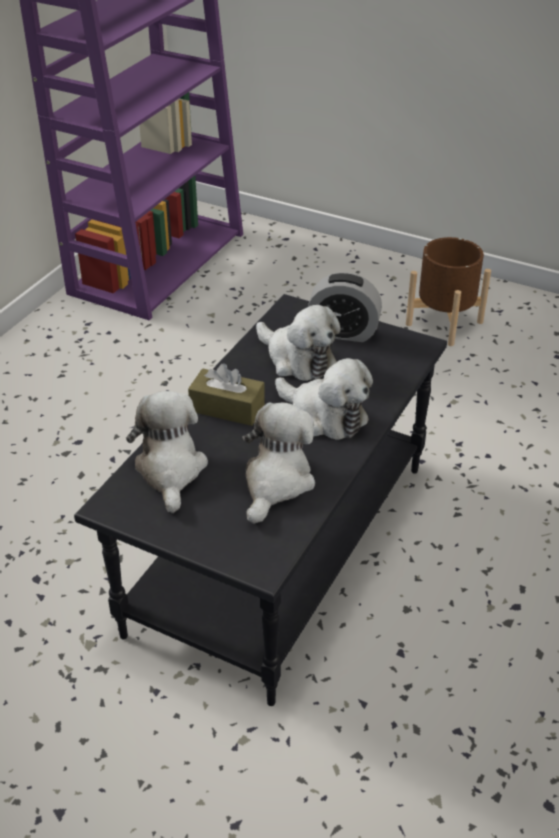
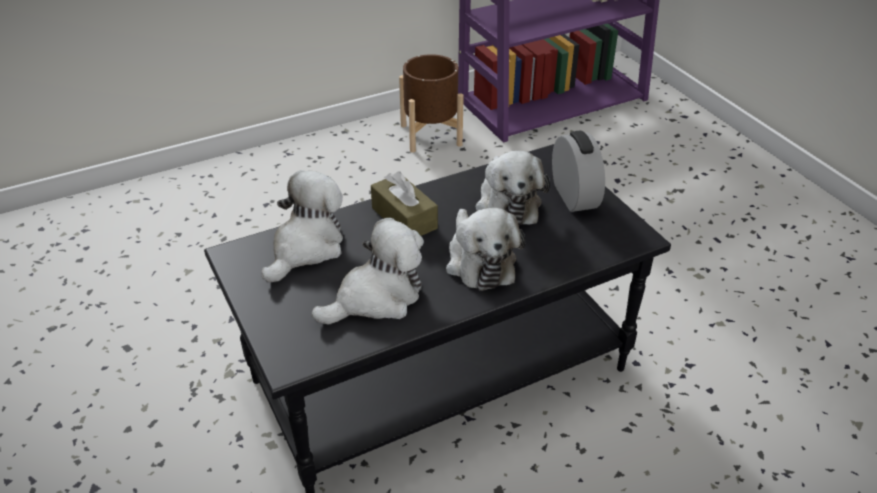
camera: 35 degrees right, 0 degrees up
alarm clock [308,272,382,342] -> alarm clock turned 150 degrees counterclockwise [552,131,605,212]
brown planter [406,237,491,346] -> brown planter moved to [399,54,464,153]

